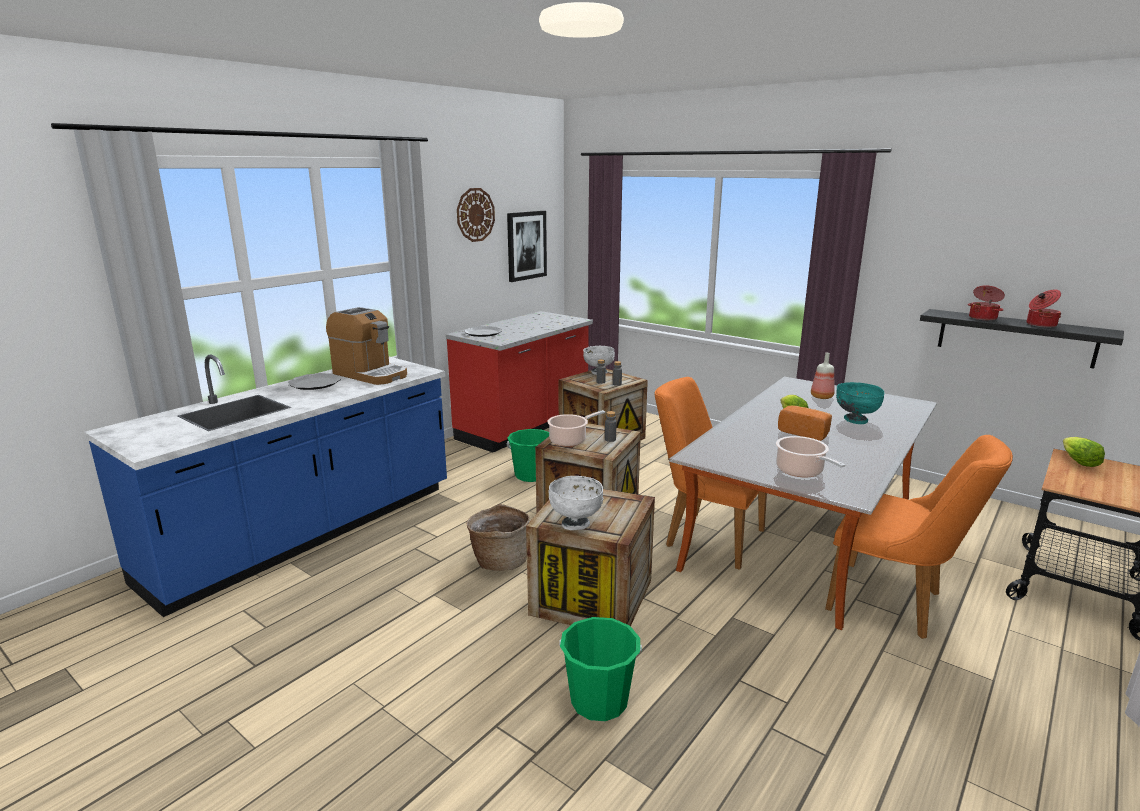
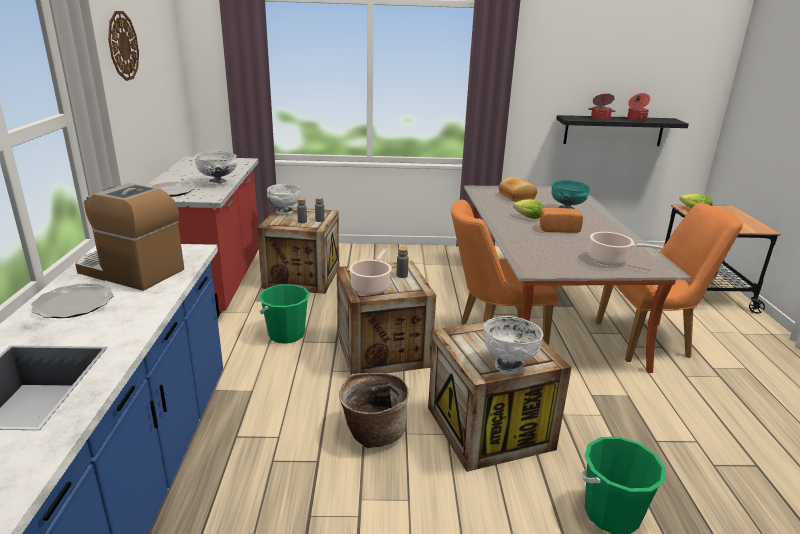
camera: 40 degrees left, 5 degrees up
coffee machine [326,307,407,385] -> coffee machine turned 150 degrees counterclockwise [75,183,184,291]
picture [507,211,547,282] -> none
bottle [811,353,835,399] -> bread [499,177,537,202]
none -> white bowl [194,151,237,186]

